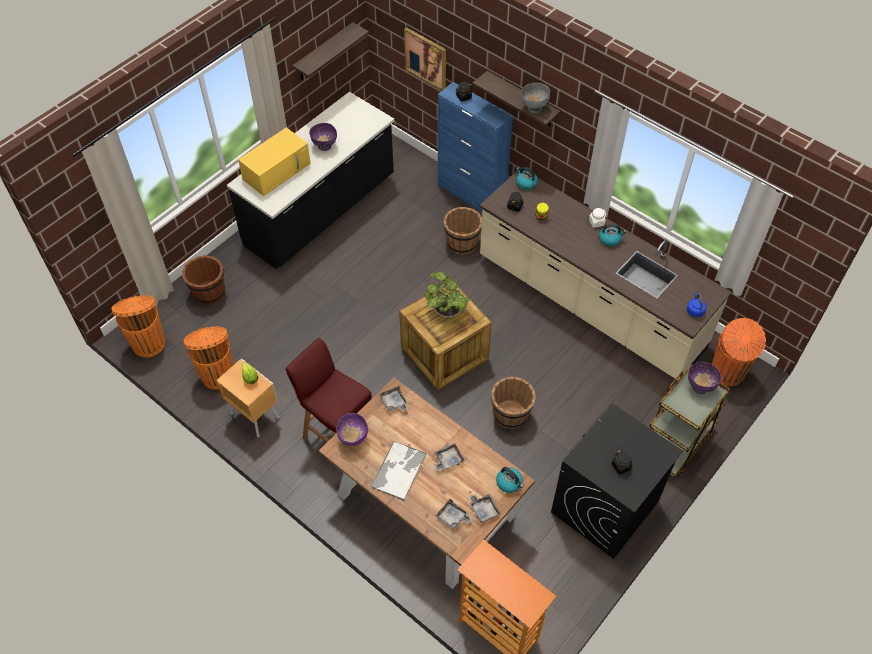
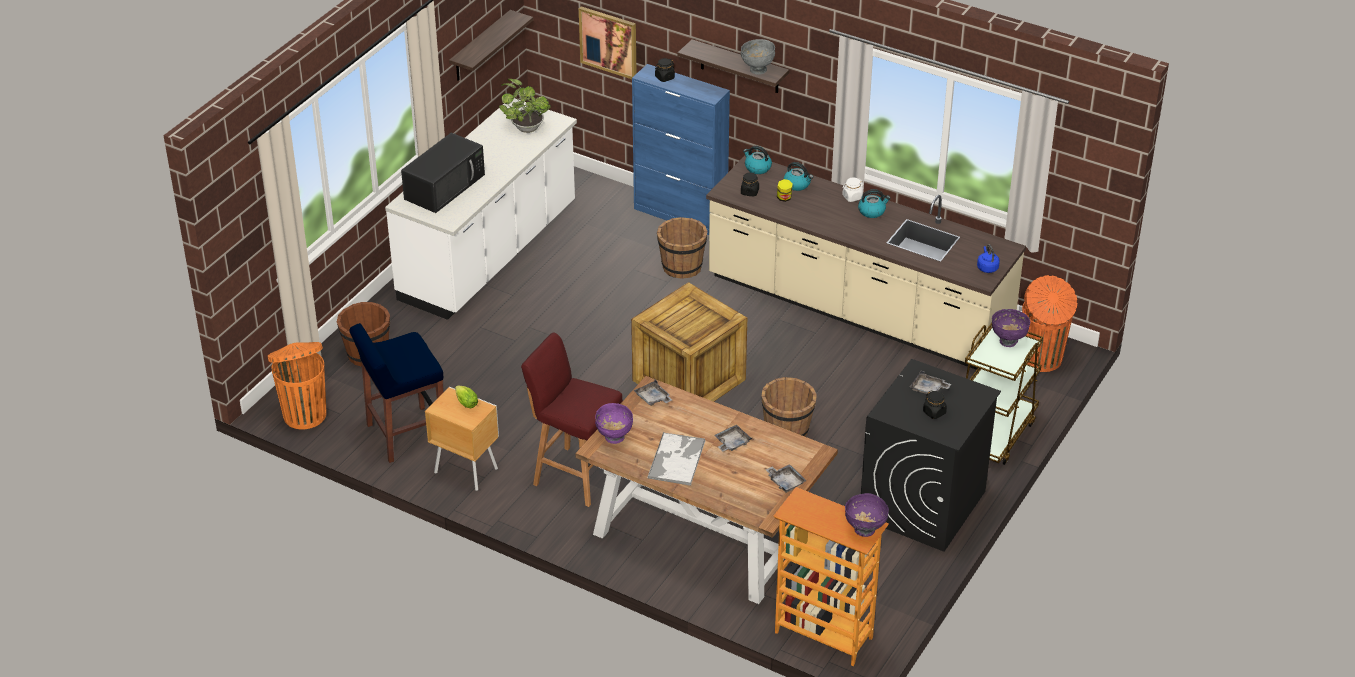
camera: 10 degrees left, 15 degrees down
orange trash can [183,326,233,390] -> blue stool [349,323,443,463]
black counter [227,92,394,269] -> white counter [385,98,577,320]
yellow microwave [238,127,311,196] -> black microwave [401,133,485,213]
purple bowl [309,123,337,151] -> purple bowl moved to [845,493,889,537]
potted plant [425,272,469,318] -> potted plant moved to [499,79,551,133]
grey tray [435,499,472,530] -> grey tray moved to [910,370,951,394]
kettle [496,467,524,493] -> kettle moved to [784,162,813,191]

